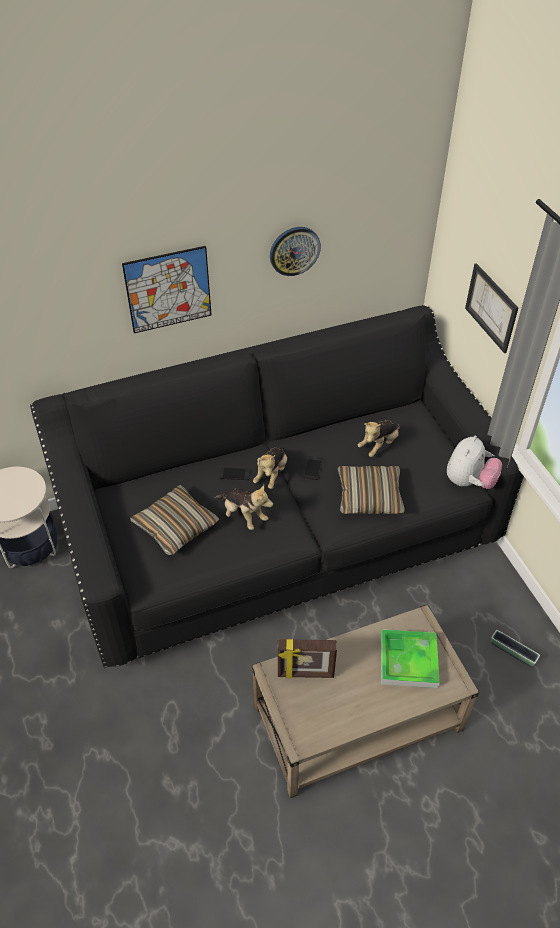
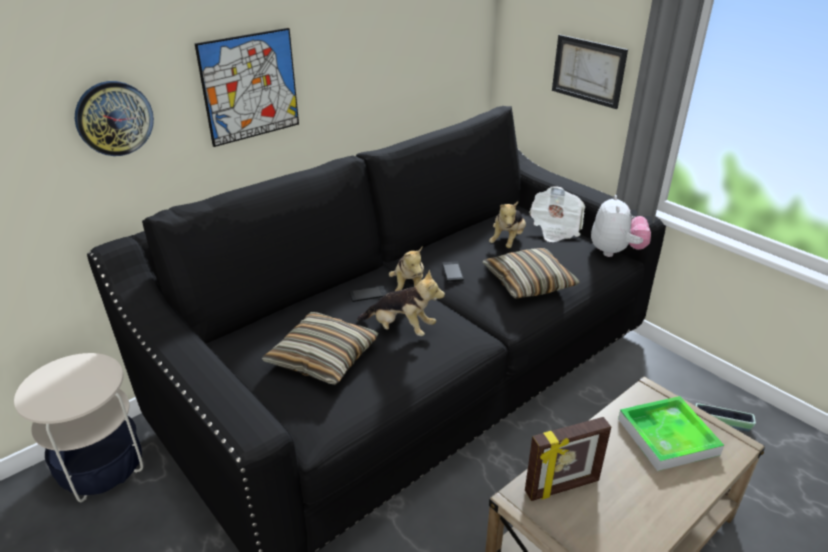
camera: 20 degrees left, 15 degrees down
wall clock [270,227,321,276] -> wall clock moved to [75,81,154,156]
none -> newspaper [529,186,585,242]

